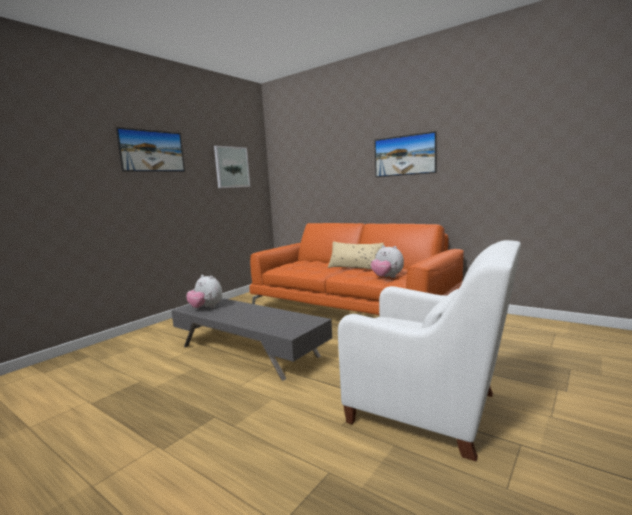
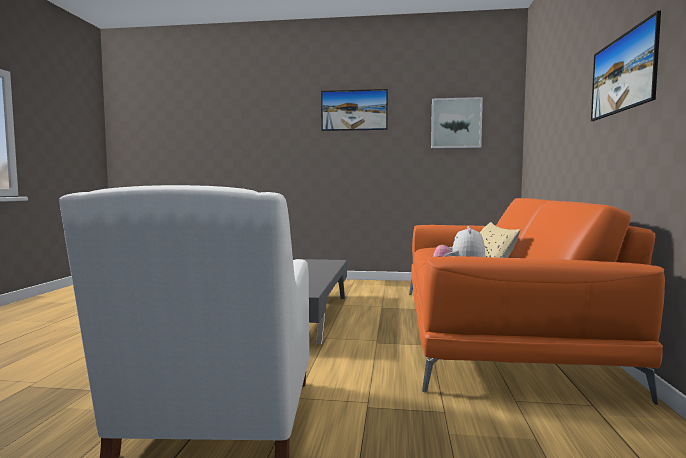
camera: 60 degrees right, 5 degrees down
plush toy [186,275,223,308] -> none

